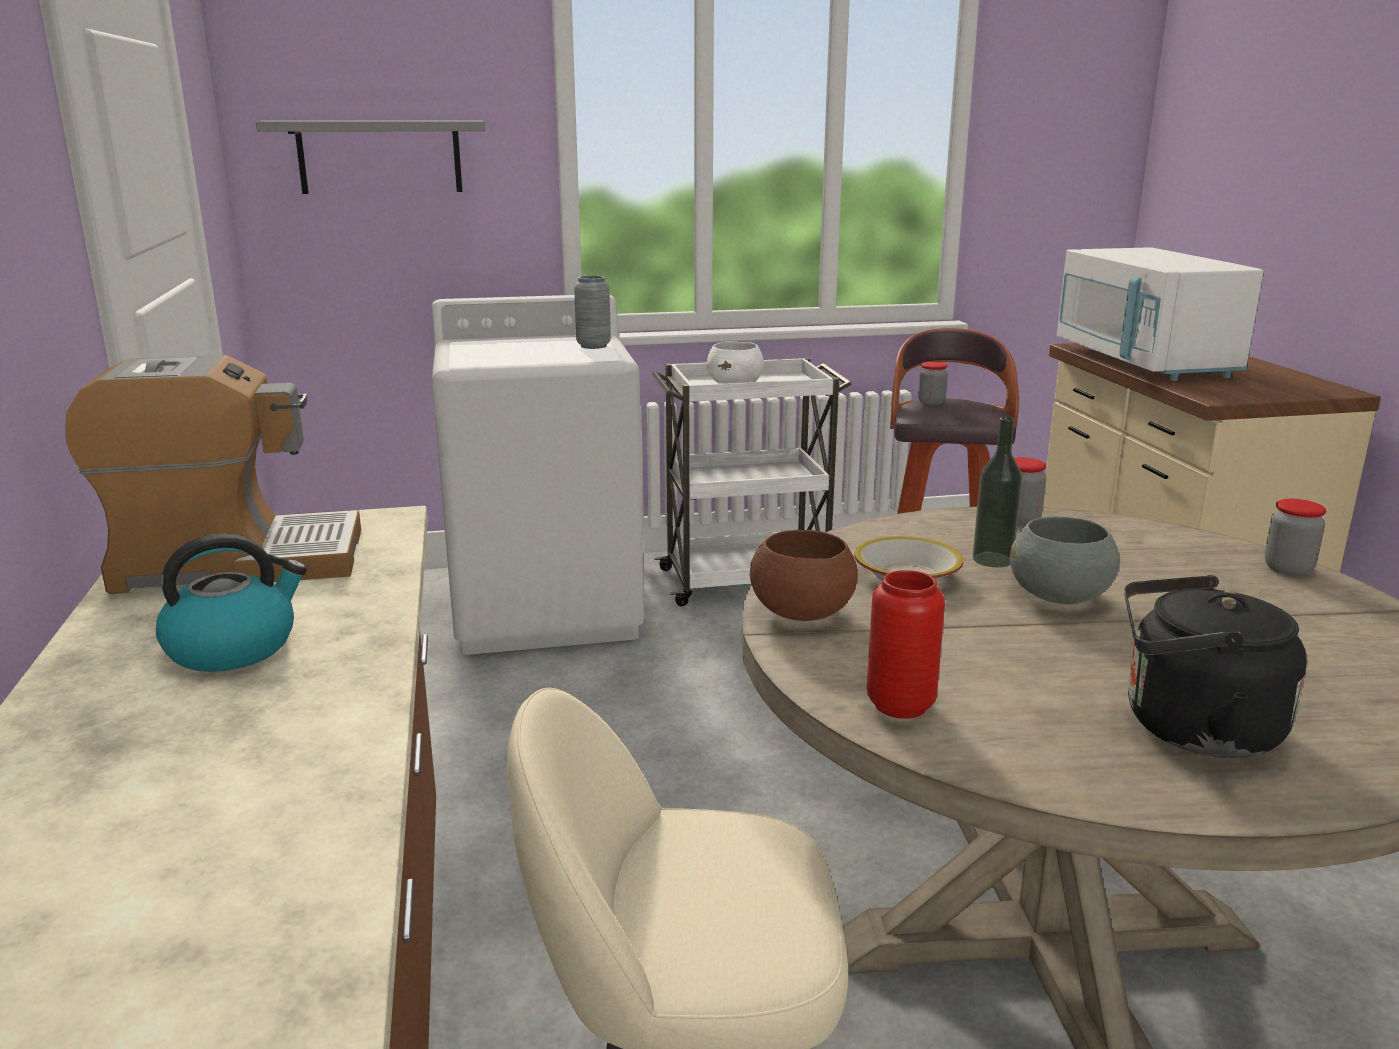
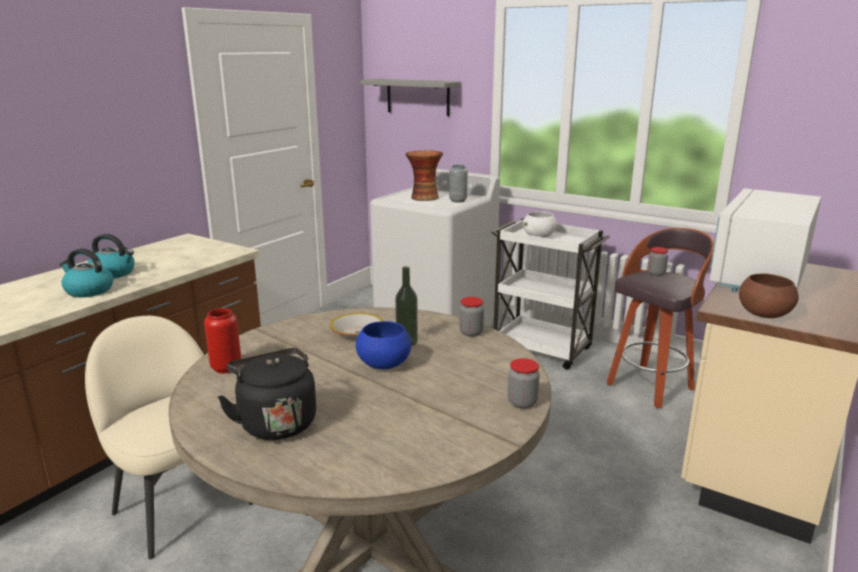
camera: 45 degrees right, 0 degrees up
coffee machine [65,355,361,594] -> none
brown bowl [750,530,858,621] -> brown bowl moved to [739,273,799,318]
grey bowl [1010,517,1120,604] -> blue bowl [356,321,411,369]
none -> kettle [59,248,113,297]
none -> vase [406,150,443,201]

